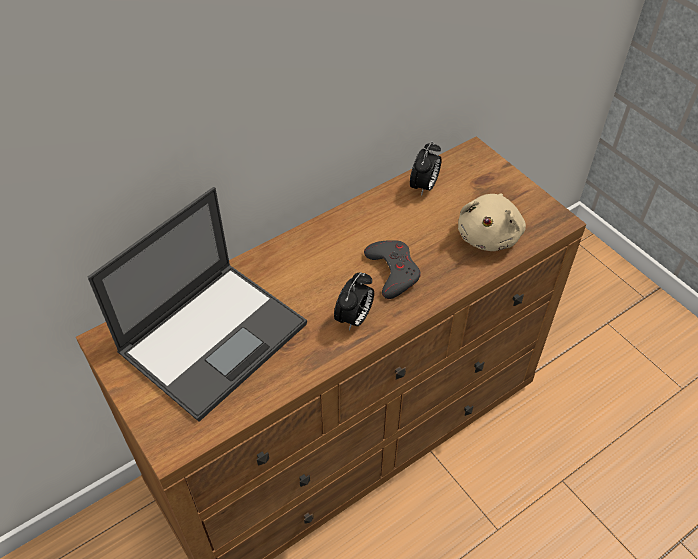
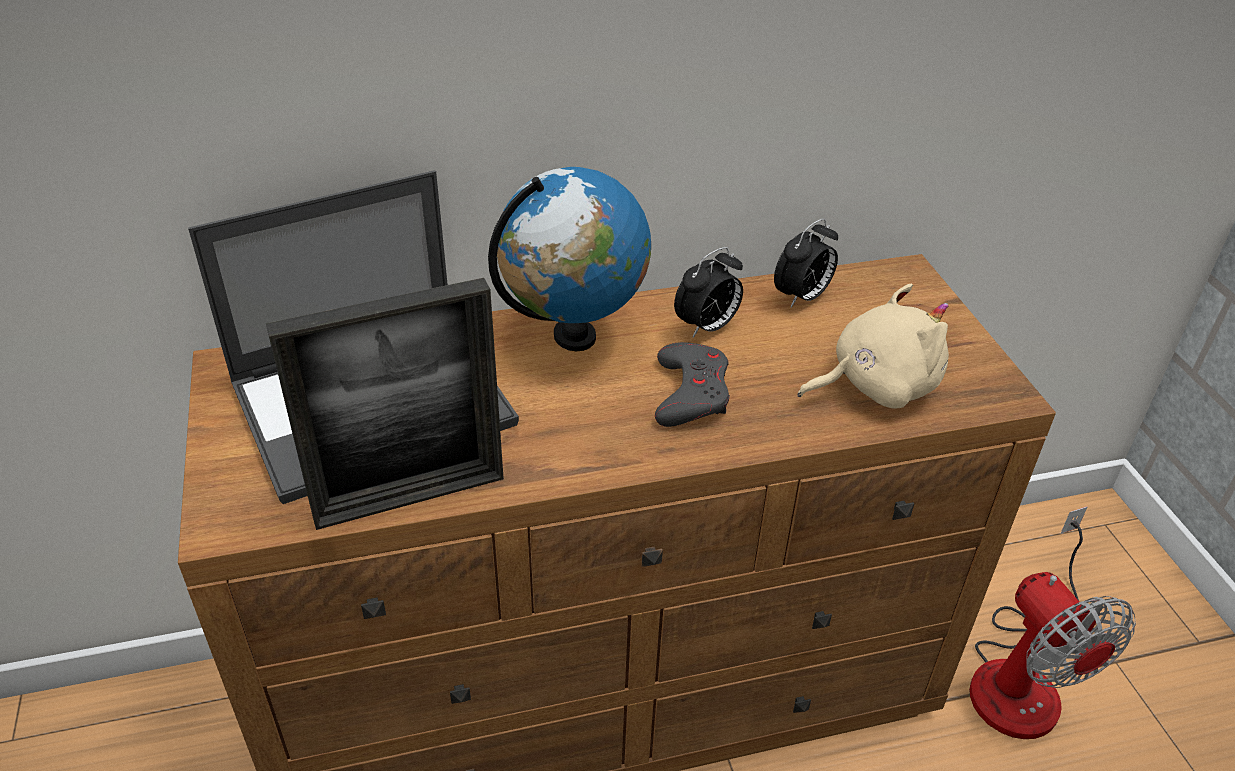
camera: 20 degrees right, 10 degrees down
alarm clock [334,273,374,331] -> alarm clock moved to [674,247,743,338]
beige plush toy [458,193,526,251] -> beige plush toy turned 150 degrees counterclockwise [798,284,949,409]
none -> picture frame [266,278,504,530]
none -> globe [488,167,651,351]
none -> fan [969,506,1136,739]

